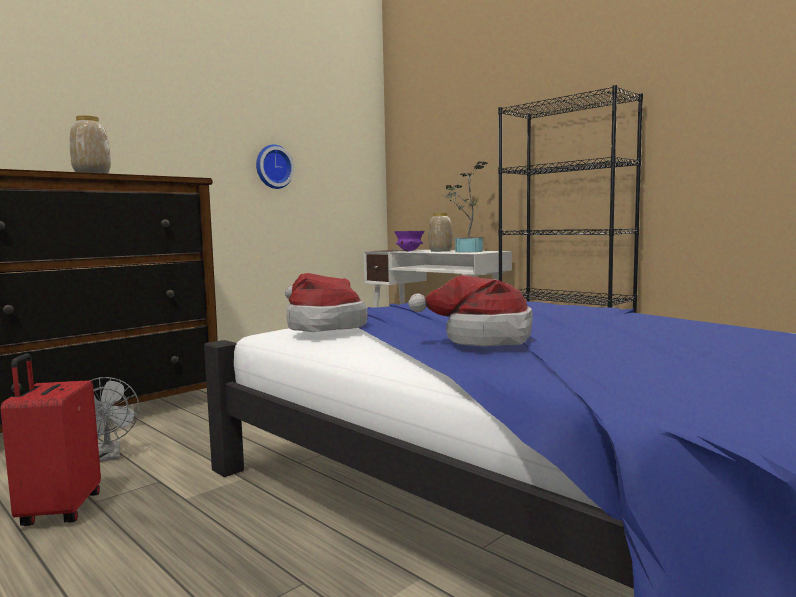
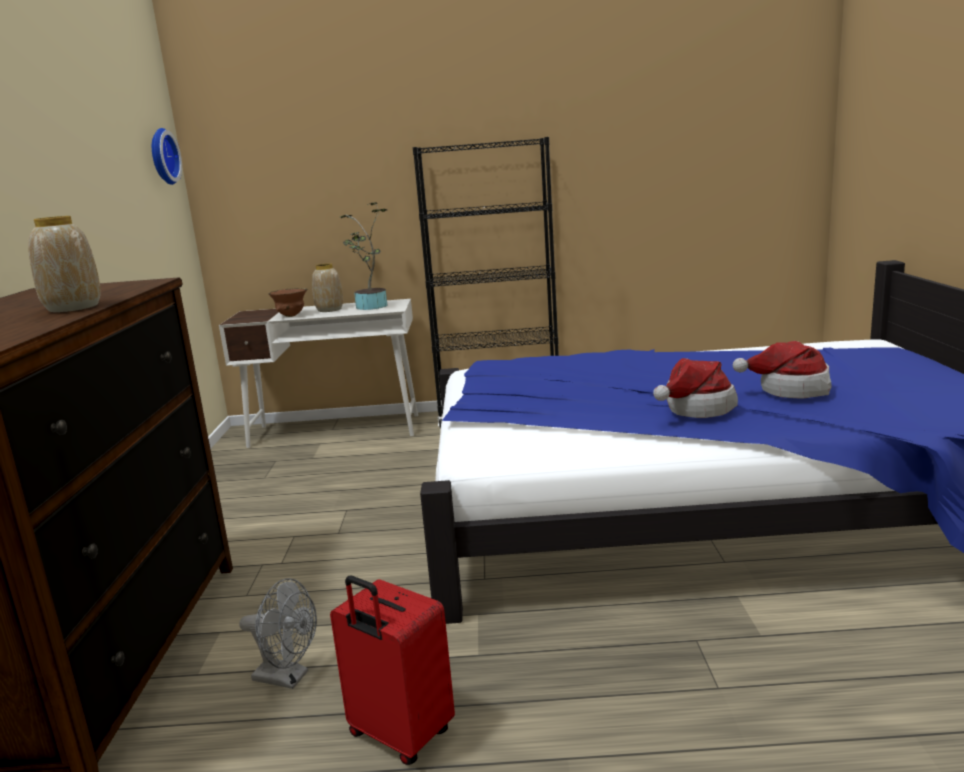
camera: 45 degrees left, 10 degrees up
wall clock [256,144,294,189] -> wall clock moved to [152,128,182,185]
hat [285,273,368,332] -> hat moved to [733,341,832,398]
purple bowl [394,231,425,252] -> brown bowl [268,288,307,317]

